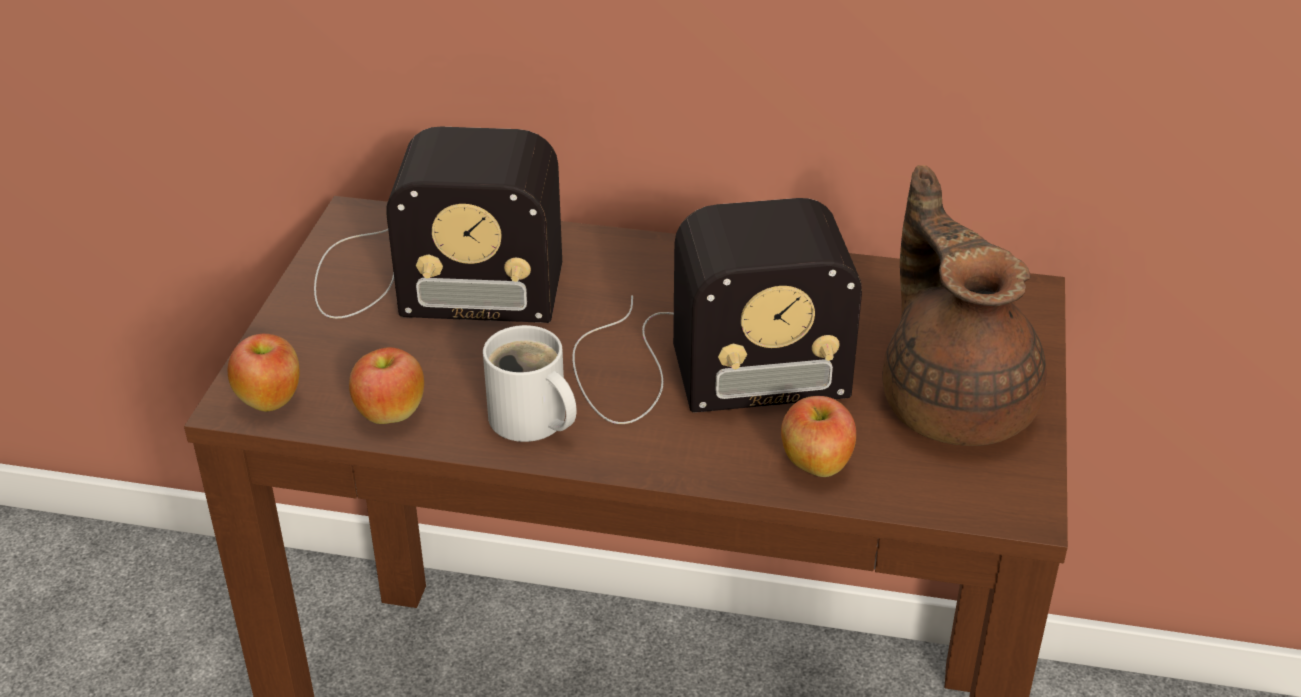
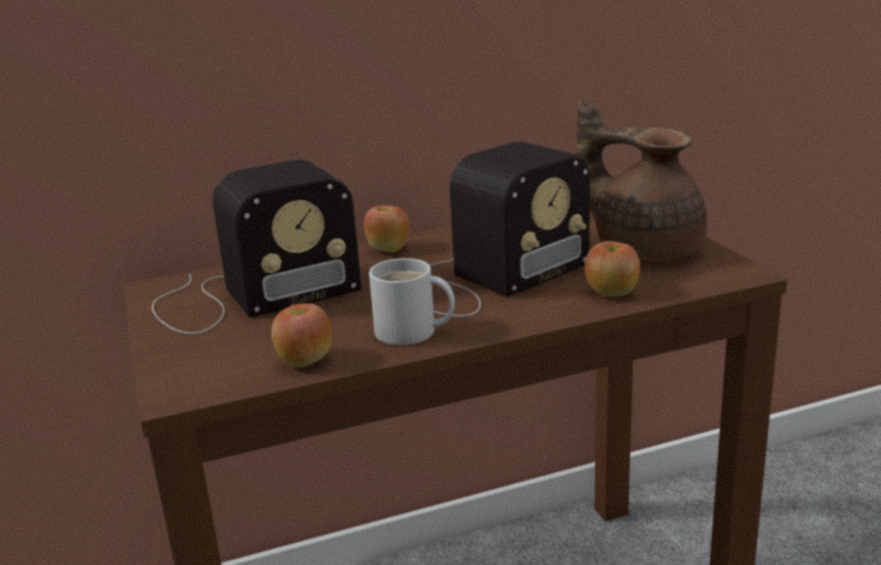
camera: 30 degrees left, 15 degrees down
apple [228,334,300,411] -> apple moved to [364,205,409,252]

